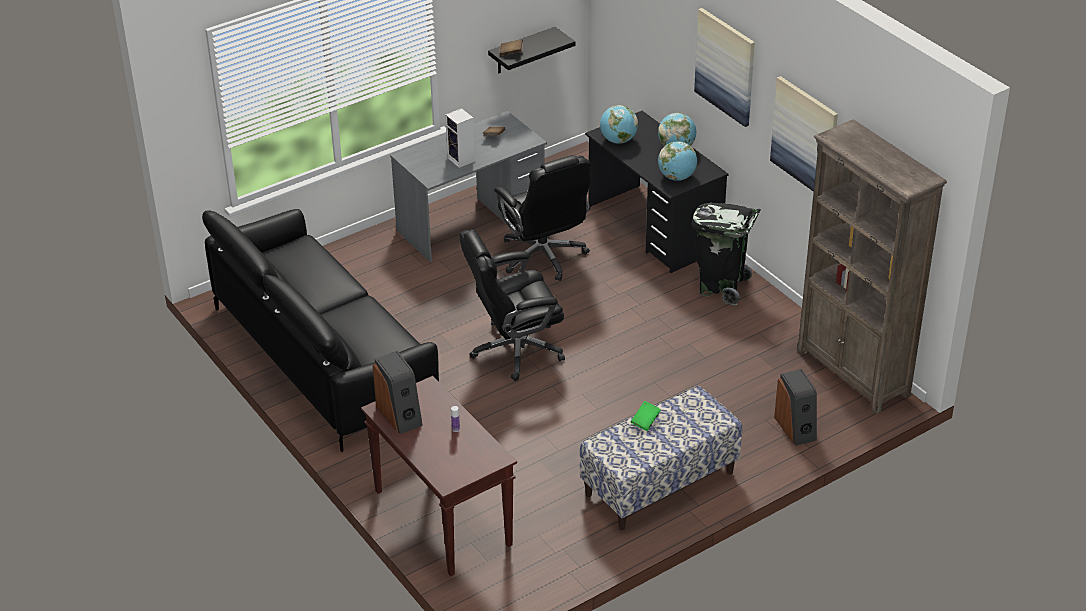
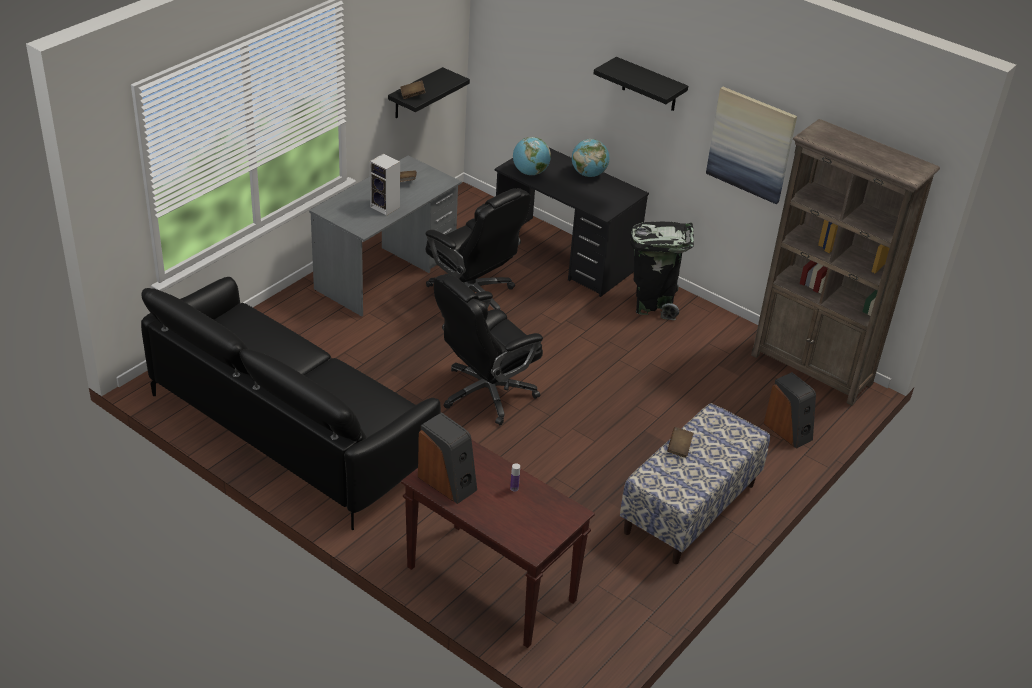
camera: 20 degrees left, 0 degrees up
green book [631,401,661,431] -> brown book [667,427,694,458]
globe [658,141,697,181] -> none
picture [694,8,755,127] -> black shelf [593,57,688,111]

